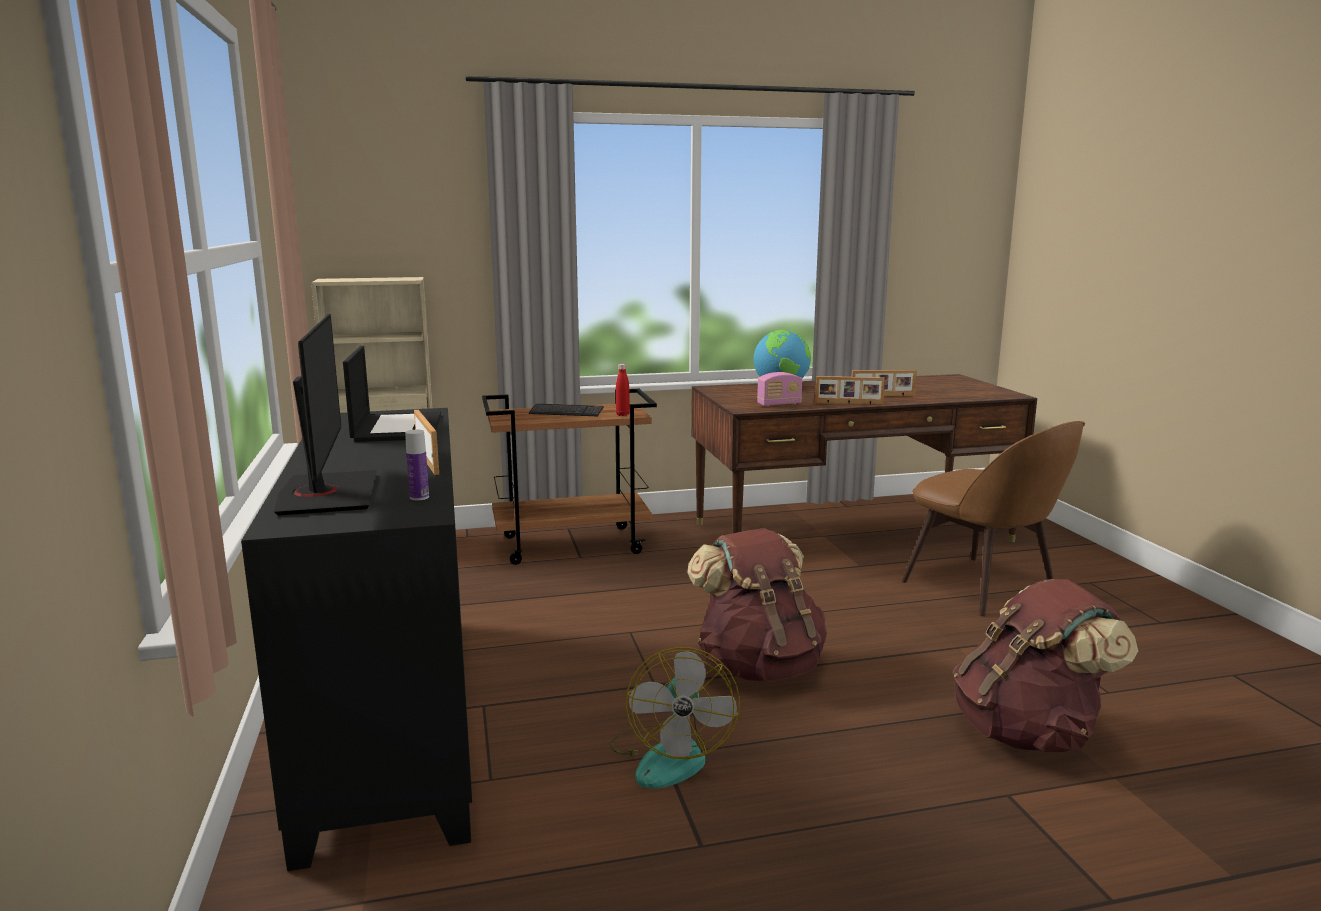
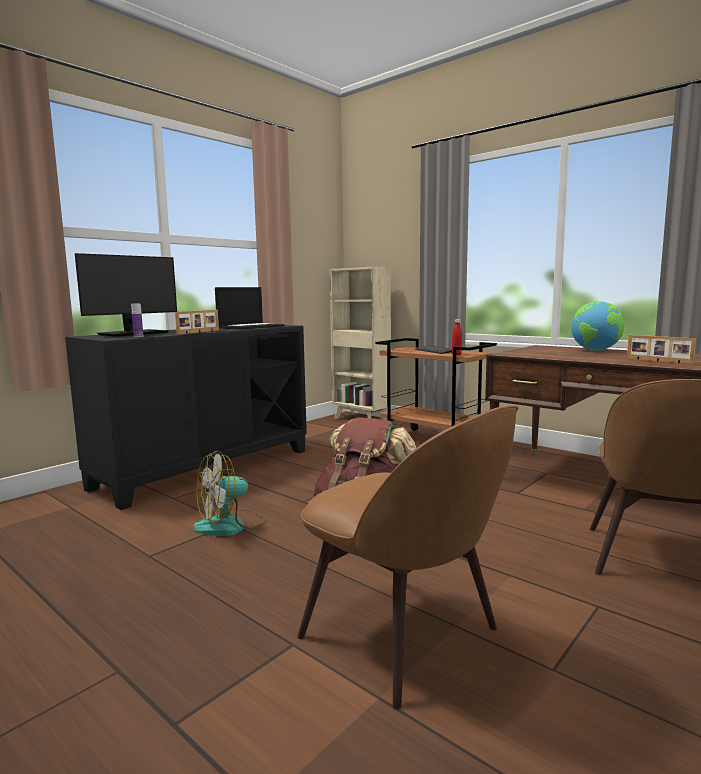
camera: 55 degrees right, 5 degrees down
radio [757,372,802,406] -> none
picture frame [815,376,885,405] -> none
brown backpack [953,579,1138,752] -> brown chair [297,405,519,710]

